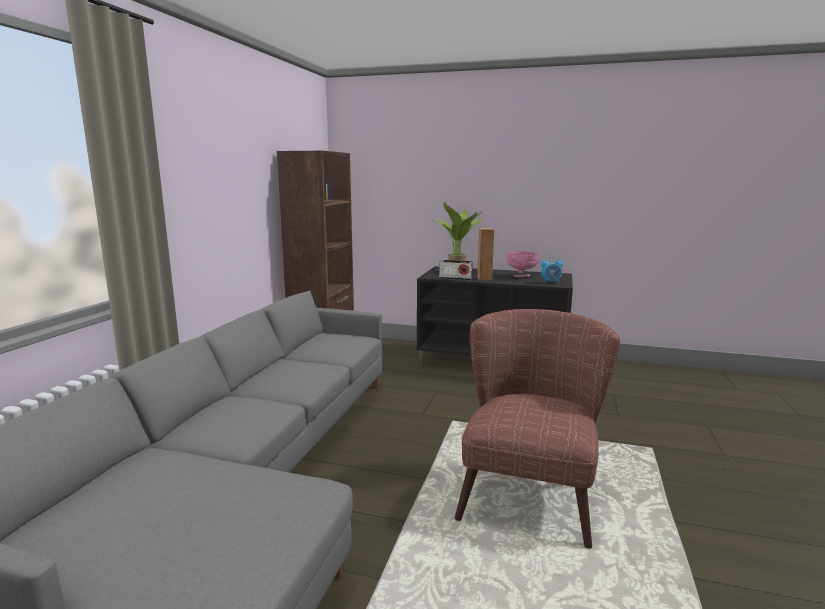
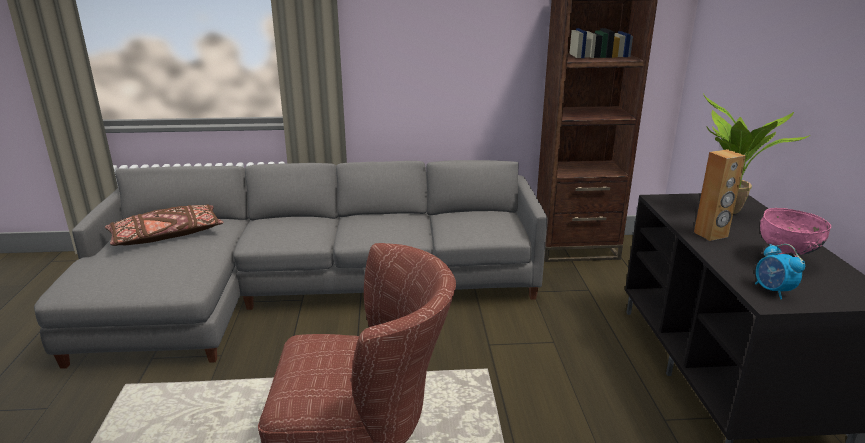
camera: 70 degrees right, 10 degrees up
radio [439,260,473,280] -> none
none -> brown pillow [105,204,224,246]

